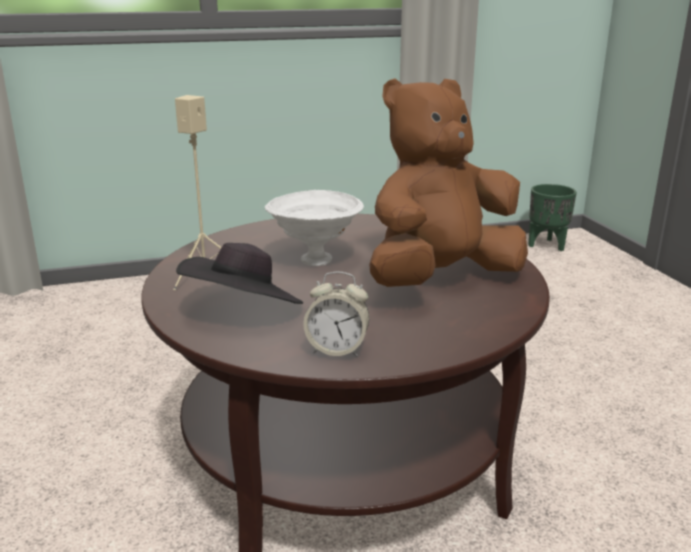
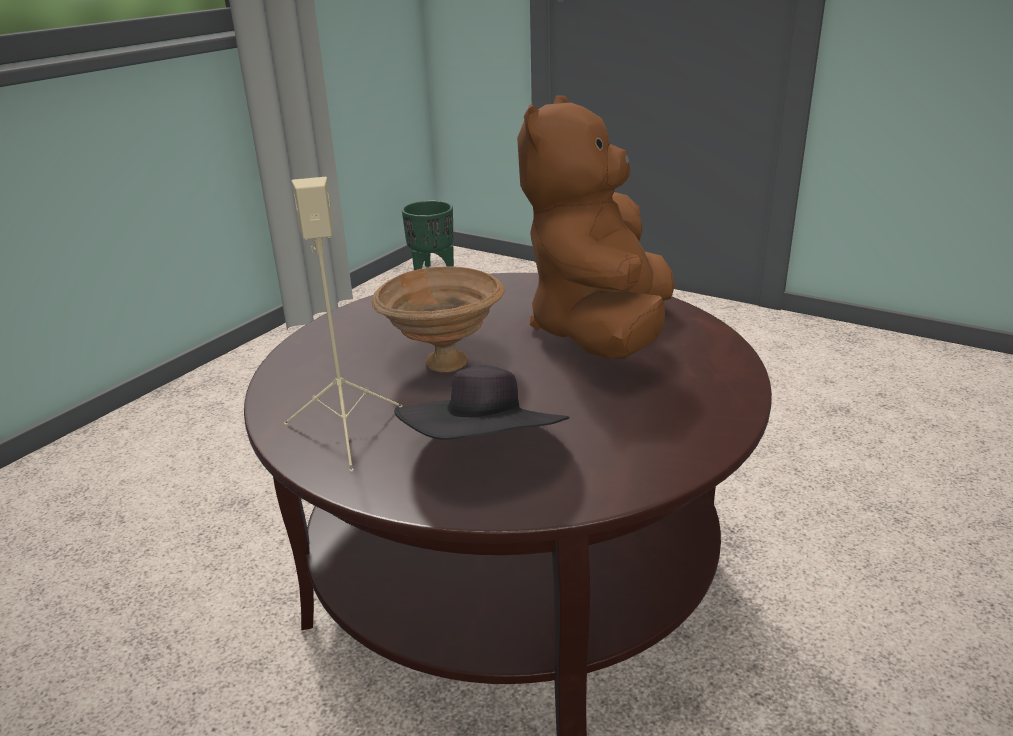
camera: 40 degrees left, 5 degrees up
white bowl [265,190,364,266] -> brown bowl [372,266,505,372]
alarm clock [303,271,369,357] -> none

